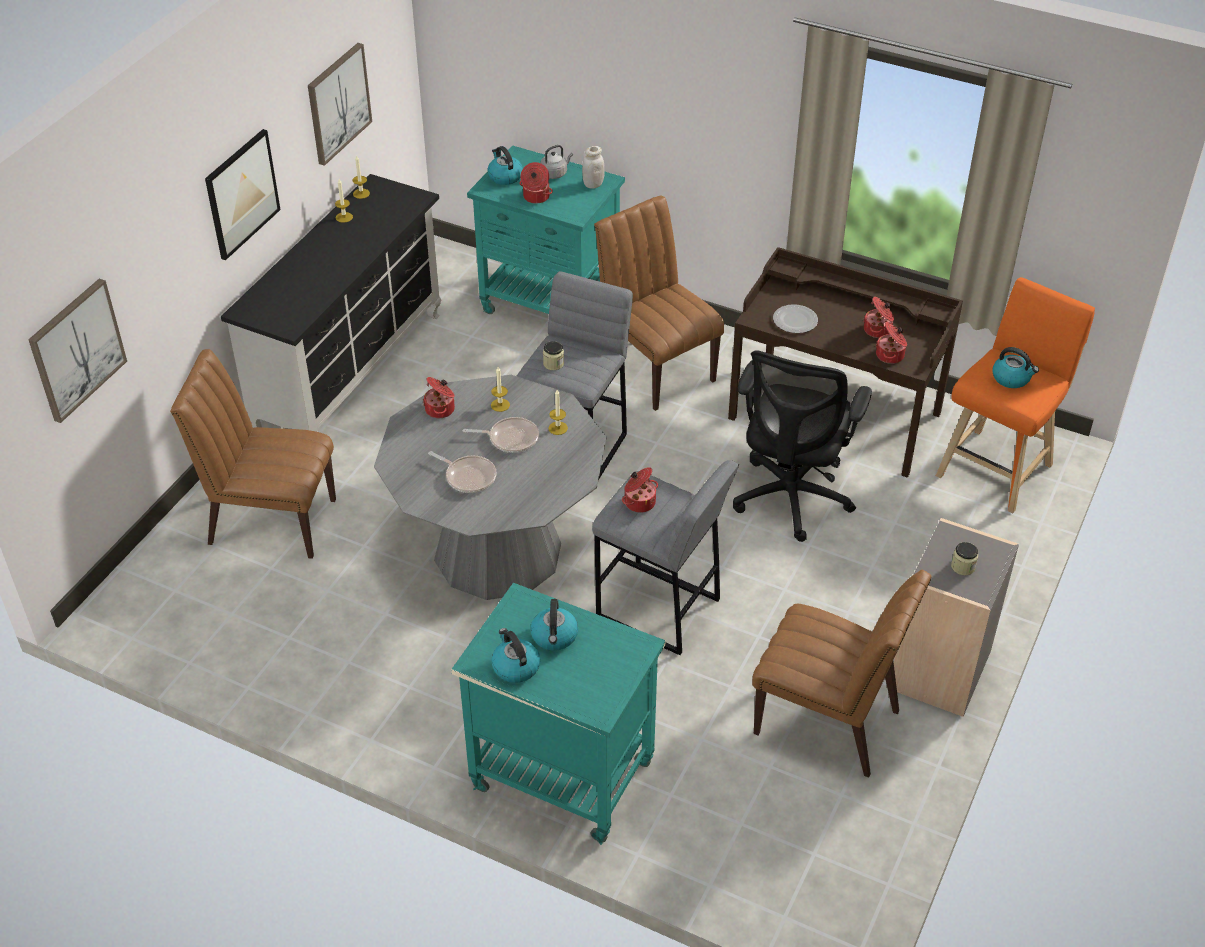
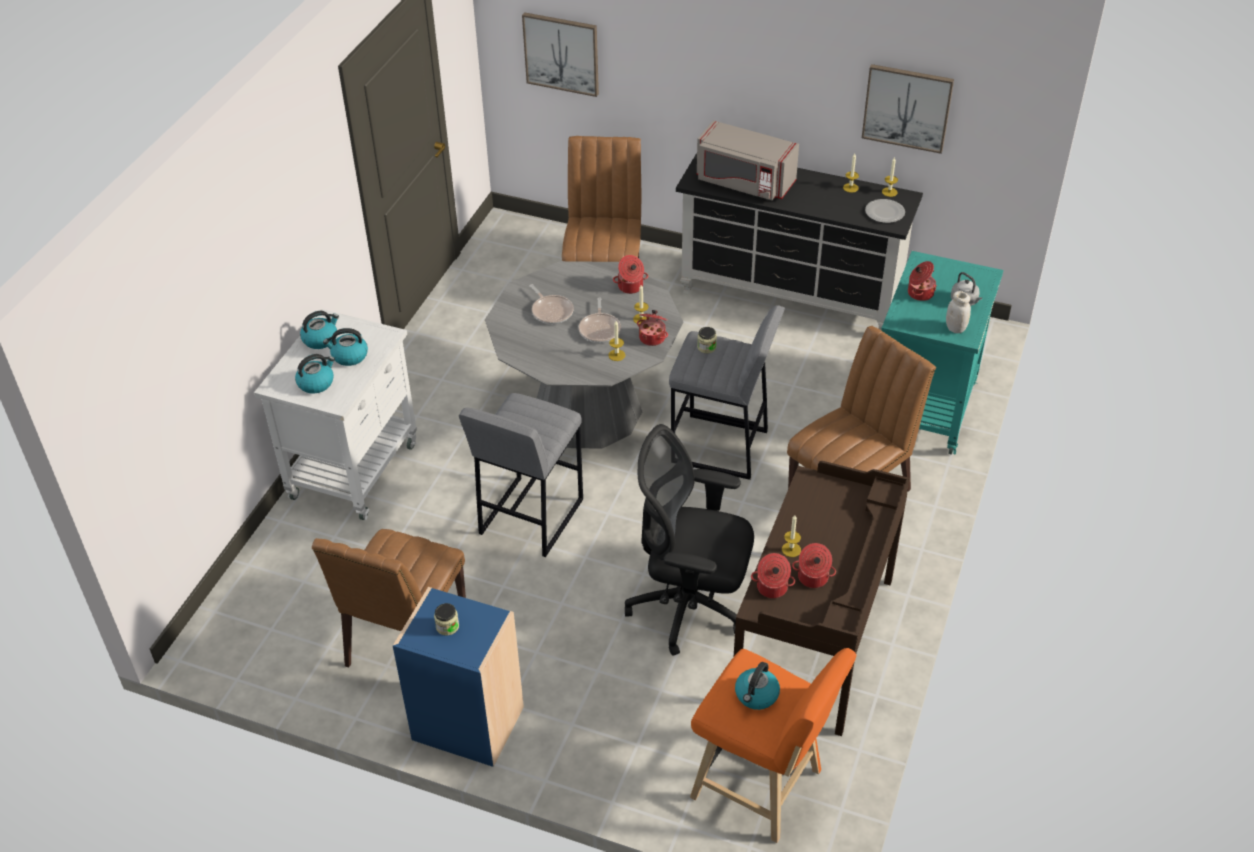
camera: 85 degrees right, 0 degrees up
picture [205,129,281,260] -> none
frying pan [428,451,497,493] -> frying pan turned 60 degrees counterclockwise [530,284,574,324]
turquoise cart [451,583,665,845] -> white cart [254,309,418,520]
kettle [487,146,523,185] -> kettle moved to [295,354,335,393]
cooking pot [622,467,658,513] -> cooking pot moved to [637,310,668,346]
plate [773,304,818,333] -> plate moved to [865,199,905,223]
grey bookcase [894,518,1019,717] -> blue bookcase [393,587,524,767]
none -> grey microwave [697,120,799,200]
none -> candle [782,515,801,557]

